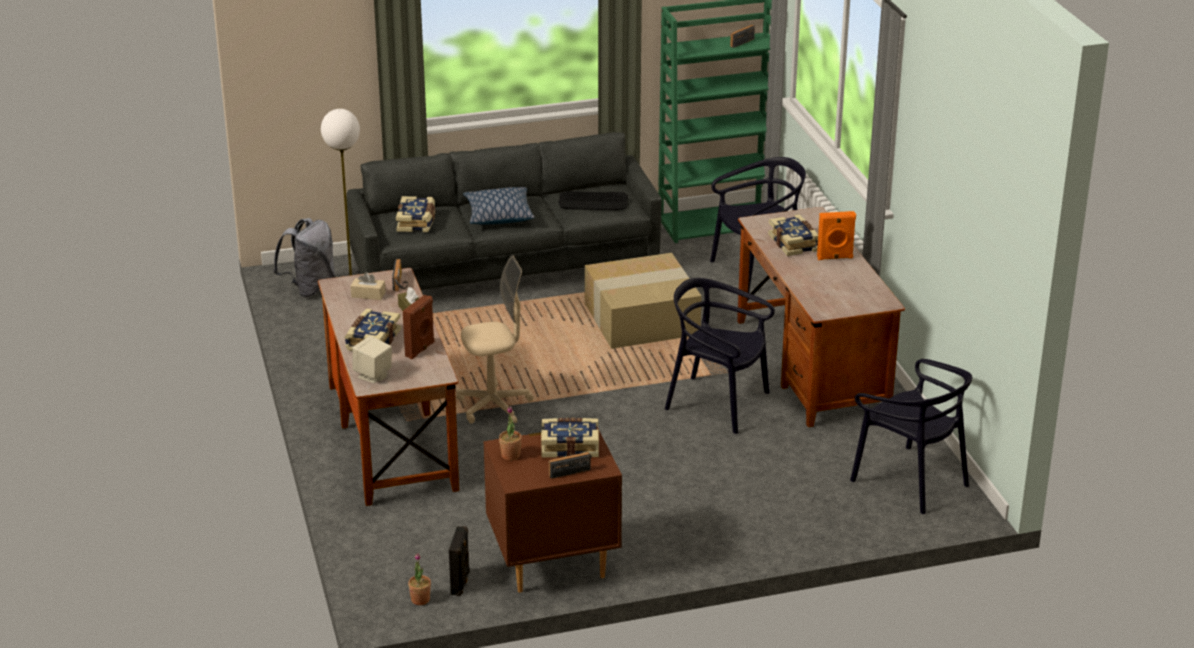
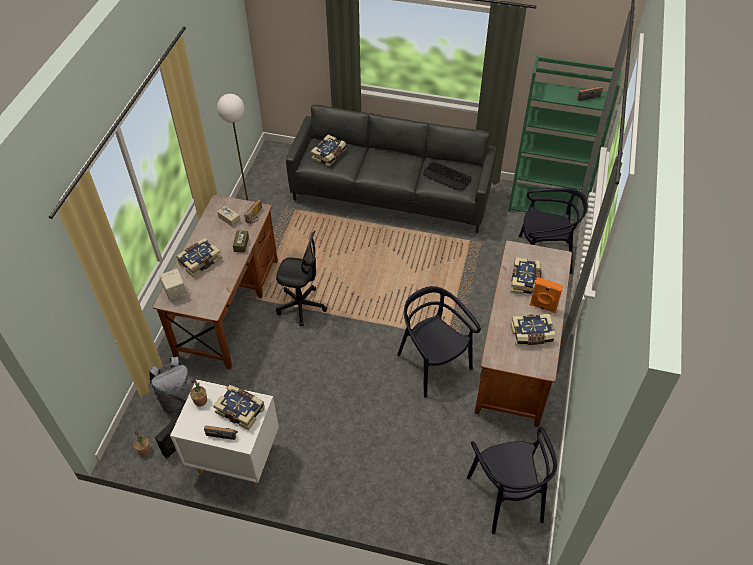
camera: 30 degrees right, 20 degrees up
grey backpack [273,218,335,297] -> grey backpack moved to [149,357,194,414]
brown speaker [403,295,435,359] -> none
beige office chair [456,256,533,424] -> black office chair [276,230,327,327]
pillow [463,187,535,225] -> none
brown nightstand [483,427,622,592] -> white nightstand [170,379,279,487]
cardboard box [585,253,702,349] -> none
none -> book [511,314,556,345]

